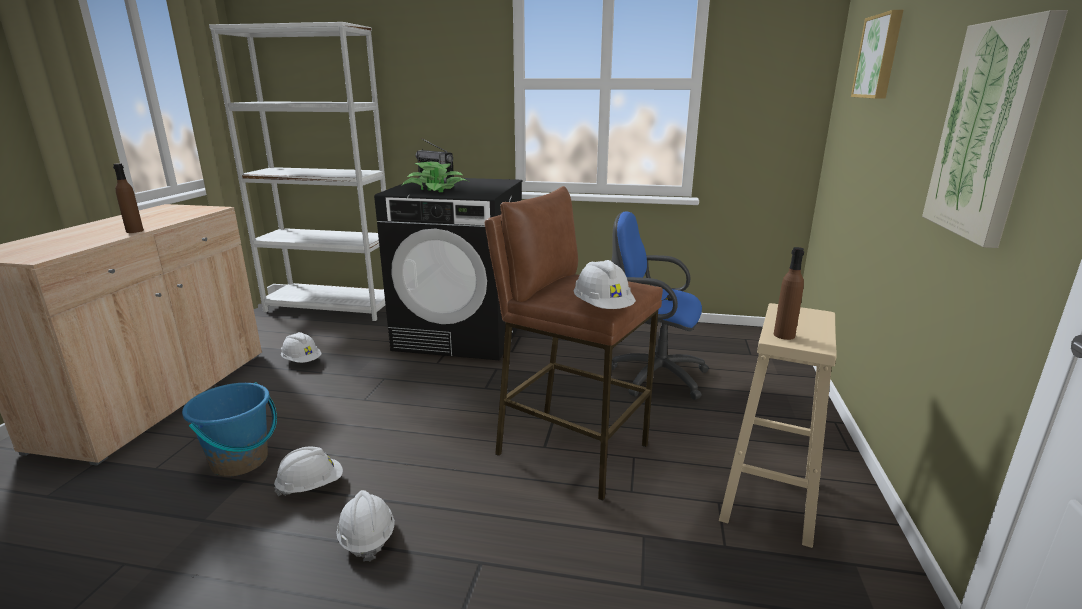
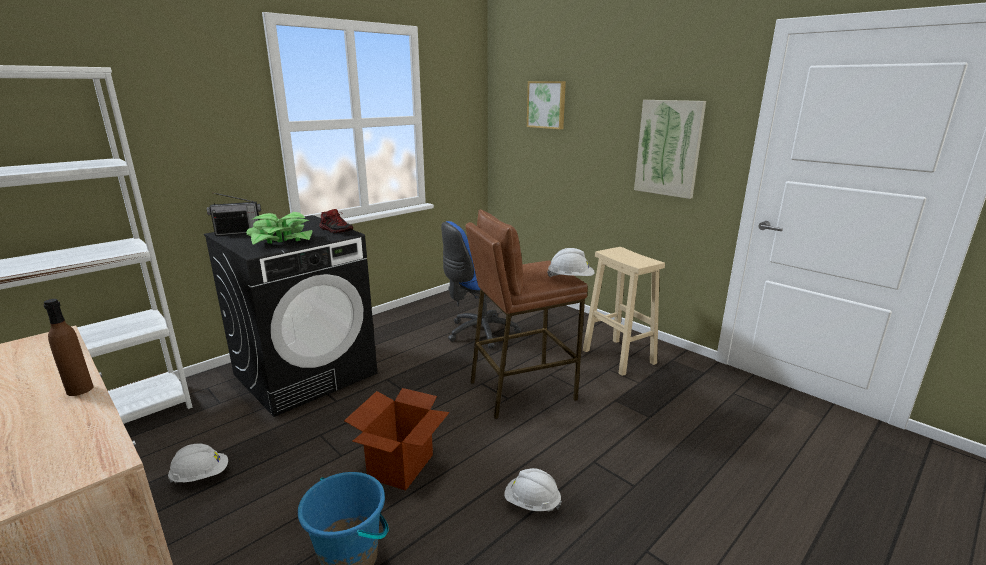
camera: 55 degrees left, 0 degrees up
white hard hat [274,447,343,496] -> none
brown bottle [774,247,804,340] -> none
none -> shoe [319,209,353,233]
none -> cardboard box [344,388,449,491]

